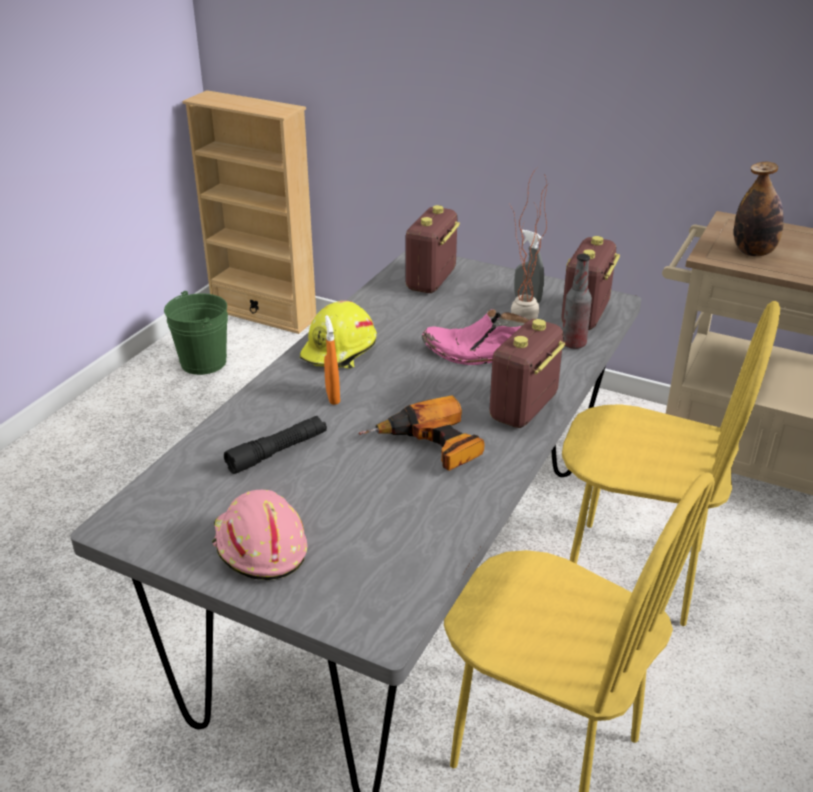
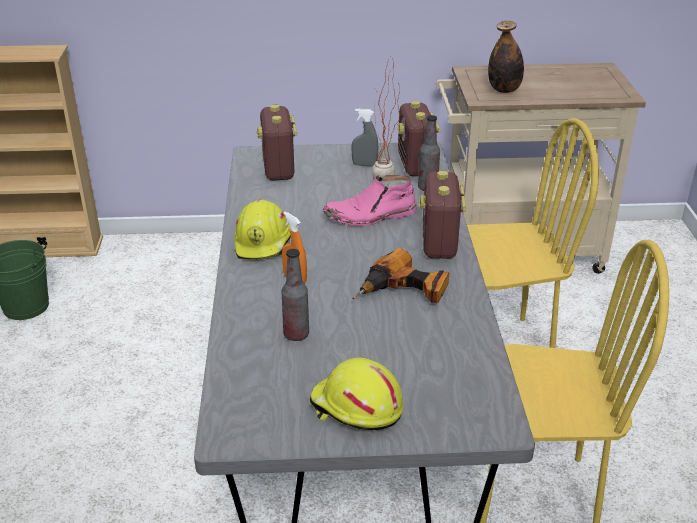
camera: 30 degrees left, 0 degrees up
pink hard hat [212,490,307,580] -> yellow hard hat [310,358,403,430]
black flashlight [224,416,327,474] -> bottle [281,249,309,341]

